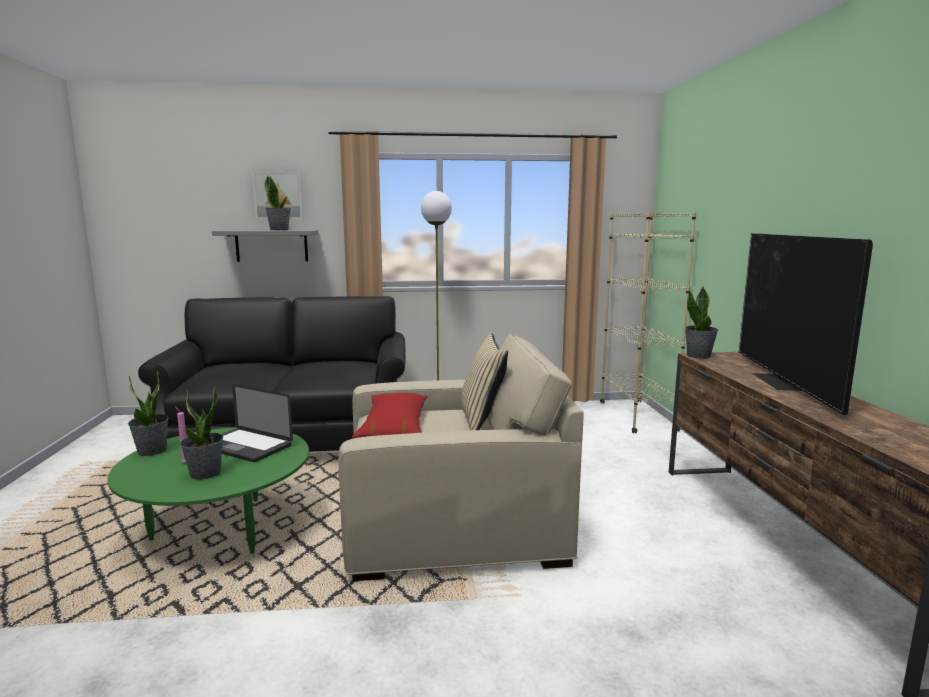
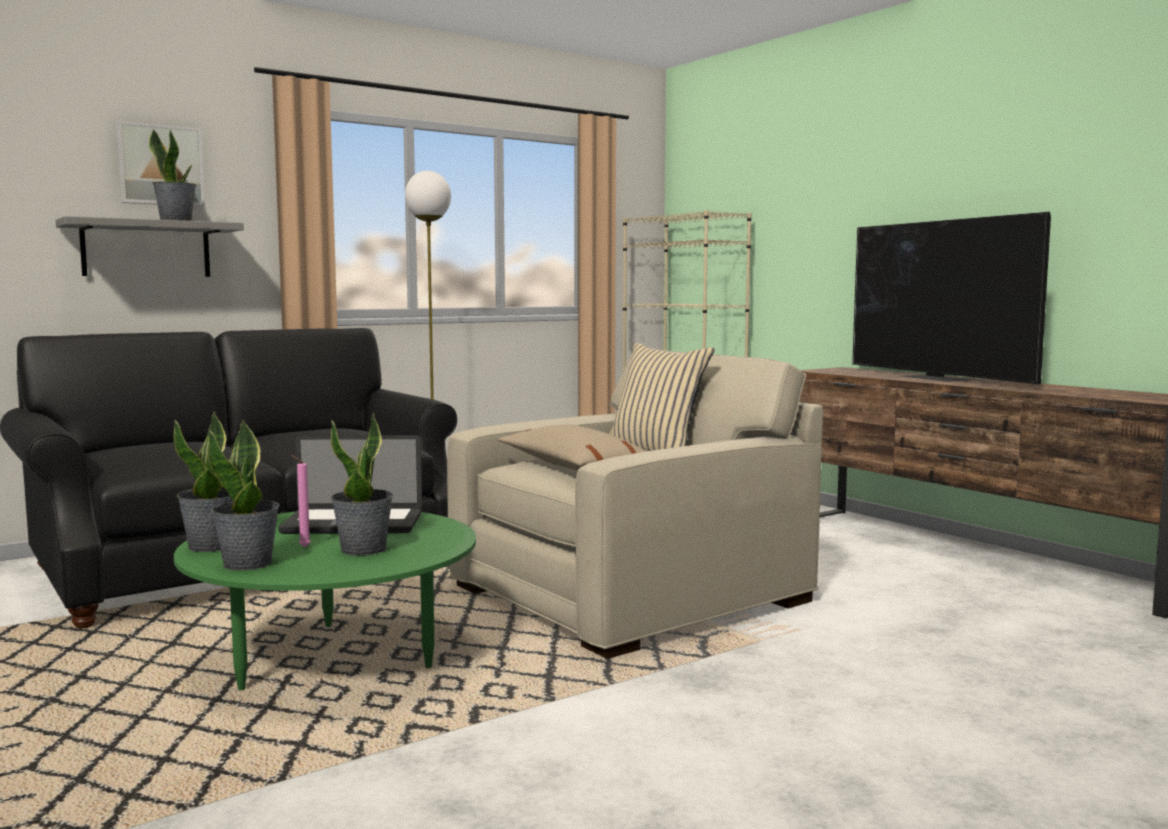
camera: 30 degrees left, 5 degrees down
red pillow [352,393,427,438] -> beige pillow [498,425,646,470]
potted plant [685,287,718,359] -> potted plant moved to [208,419,280,571]

